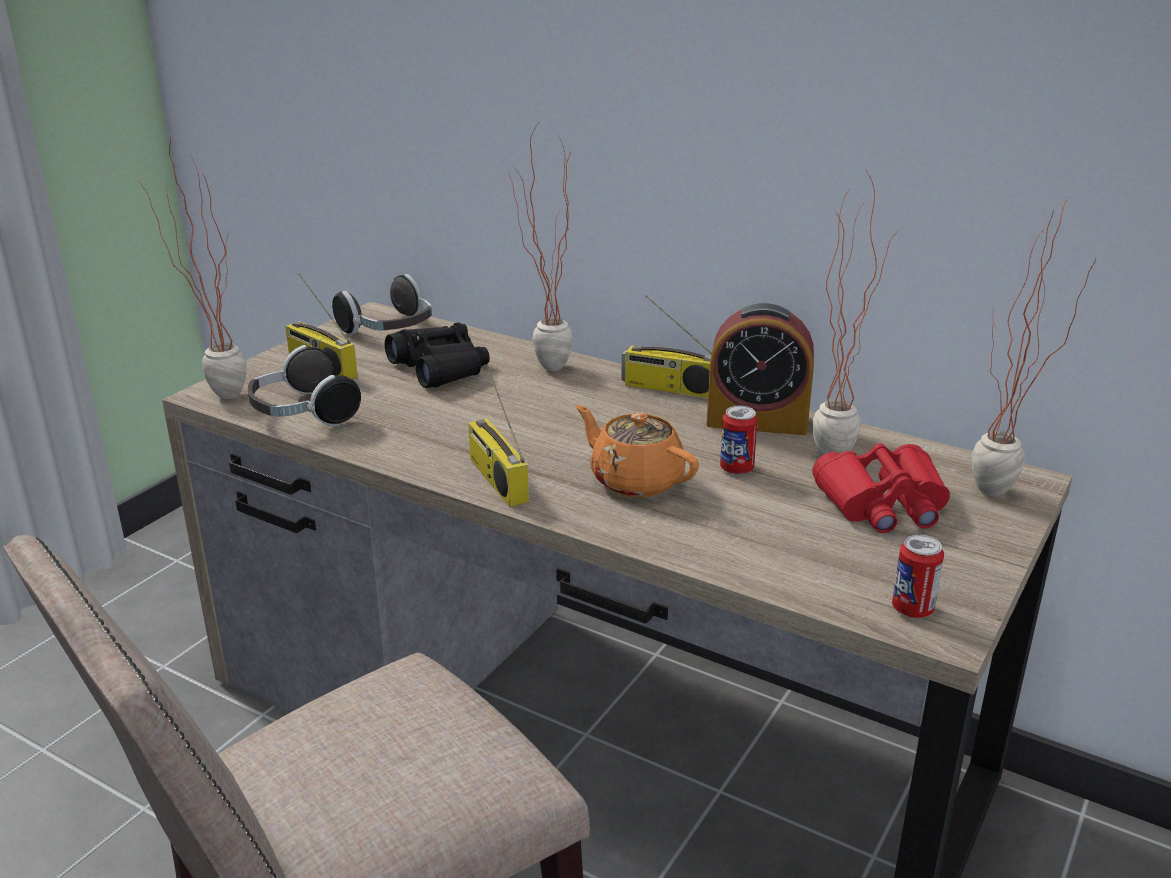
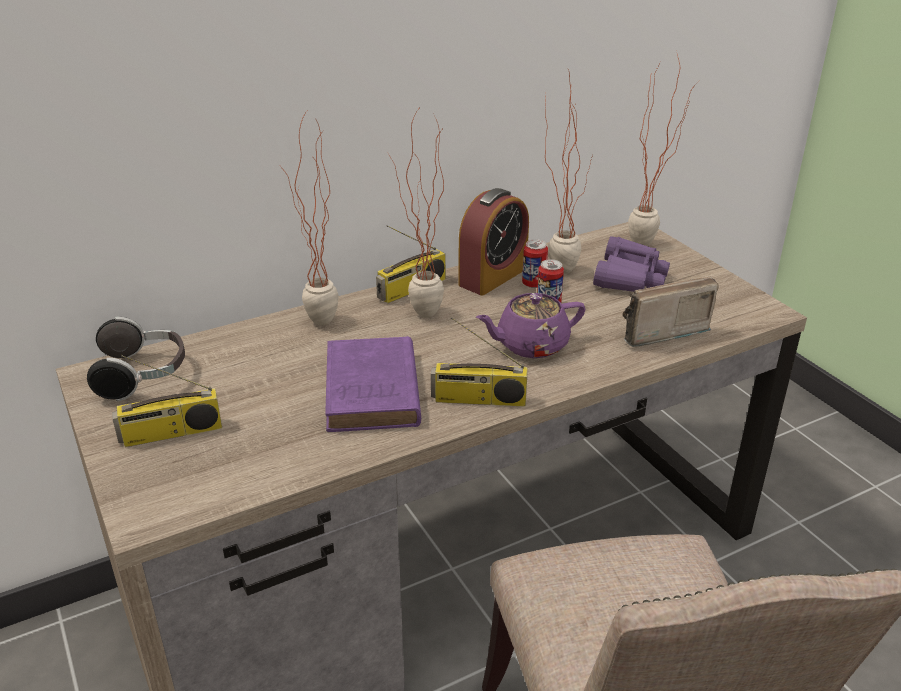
camera: 60 degrees left, 5 degrees up
potted plant [139,136,246,399] -> potted plant moved to [388,105,444,318]
headphones [248,345,361,426] -> none
black binoculars [384,322,490,388] -> none
orange teapot [576,405,699,497] -> purple teapot [476,293,585,358]
red binoculars [812,443,950,533] -> purple binoculars [593,236,670,292]
can [892,535,944,618] -> can moved to [522,239,548,288]
none -> purple book [325,336,421,432]
none -> radio [623,277,719,347]

